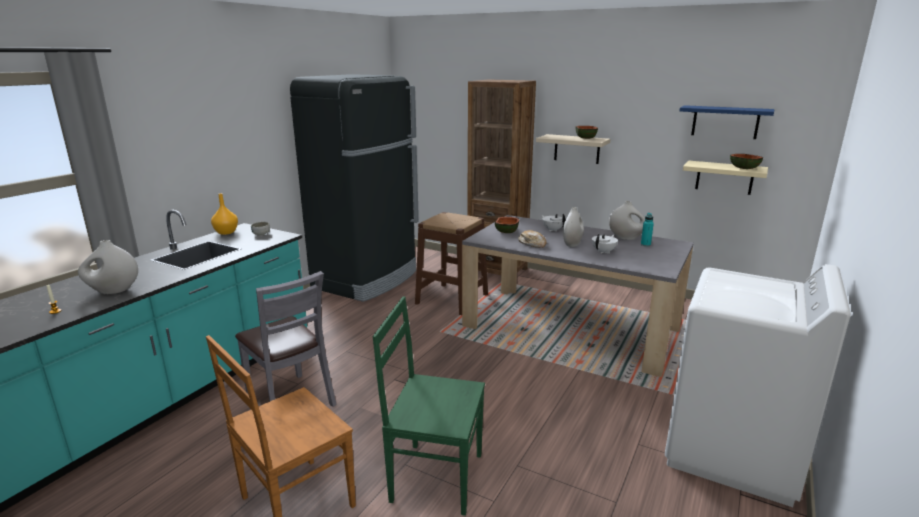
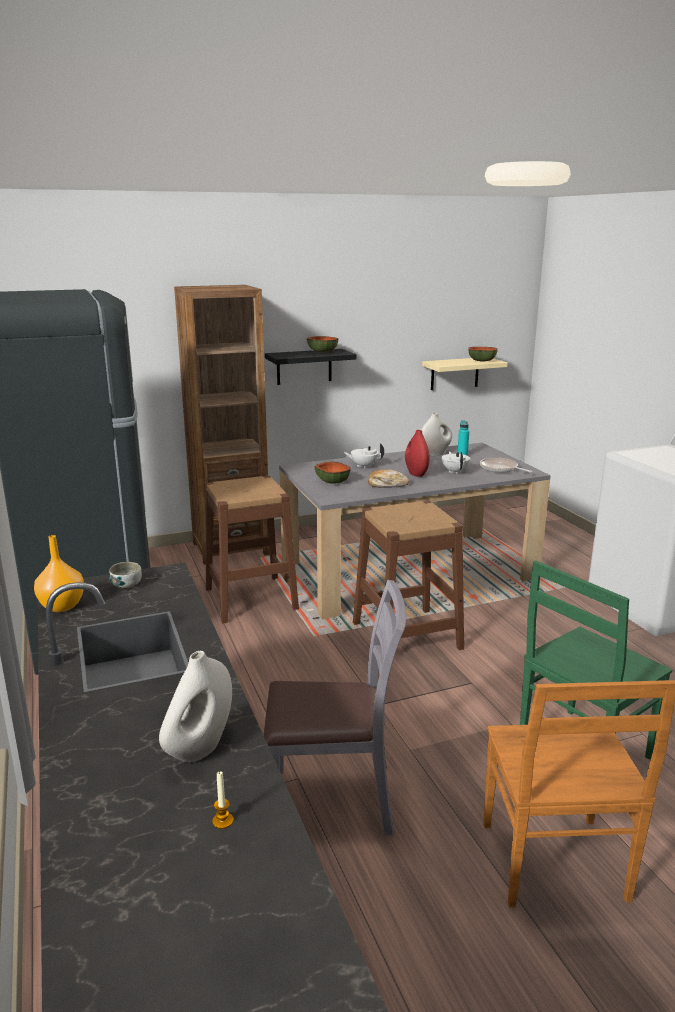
camera: 50 degrees left, 0 degrees up
beige shelf [536,134,610,164] -> black shelf [265,349,356,385]
white vase [563,207,584,247] -> red vase [405,430,430,477]
blue shelf [679,105,775,139] -> none
none -> brown stool [353,501,464,650]
none -> frying pan [480,458,532,473]

